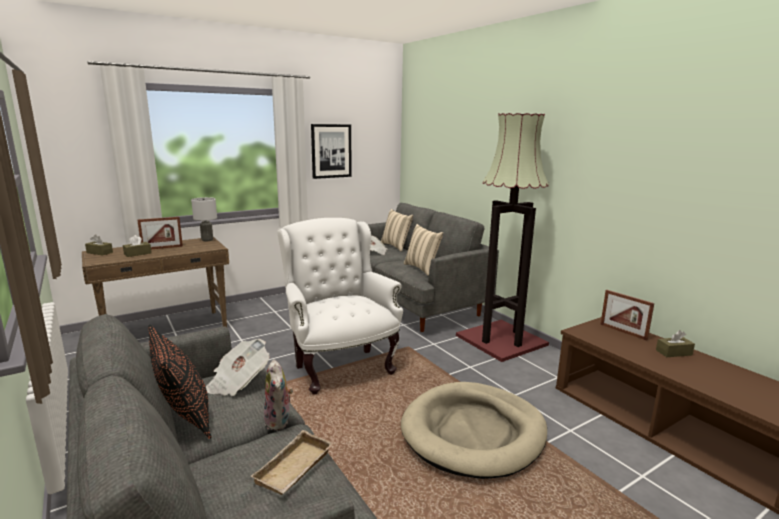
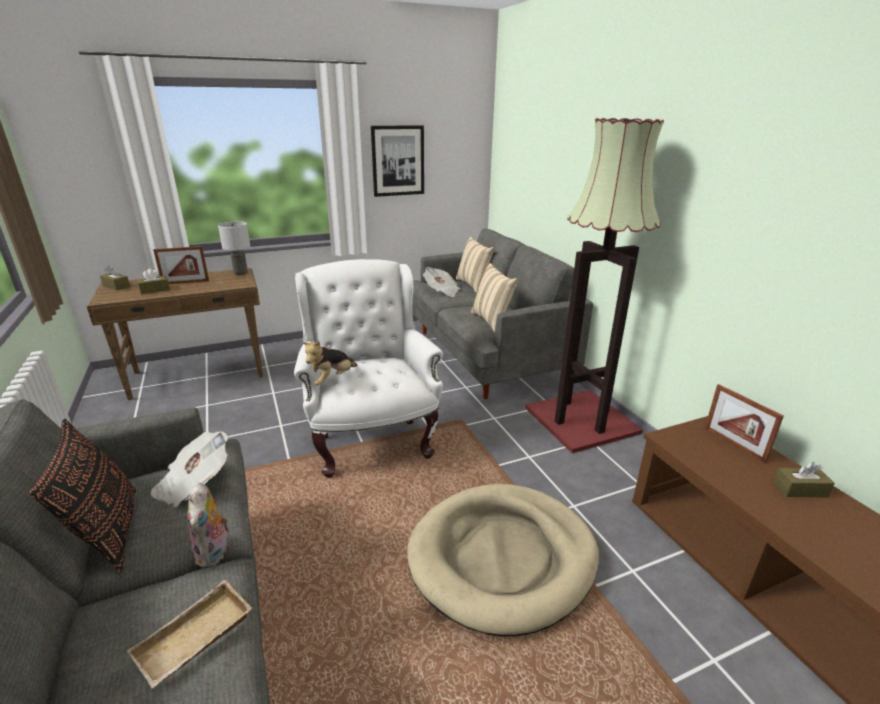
camera: 10 degrees right, 10 degrees up
none -> plush toy [302,341,357,386]

